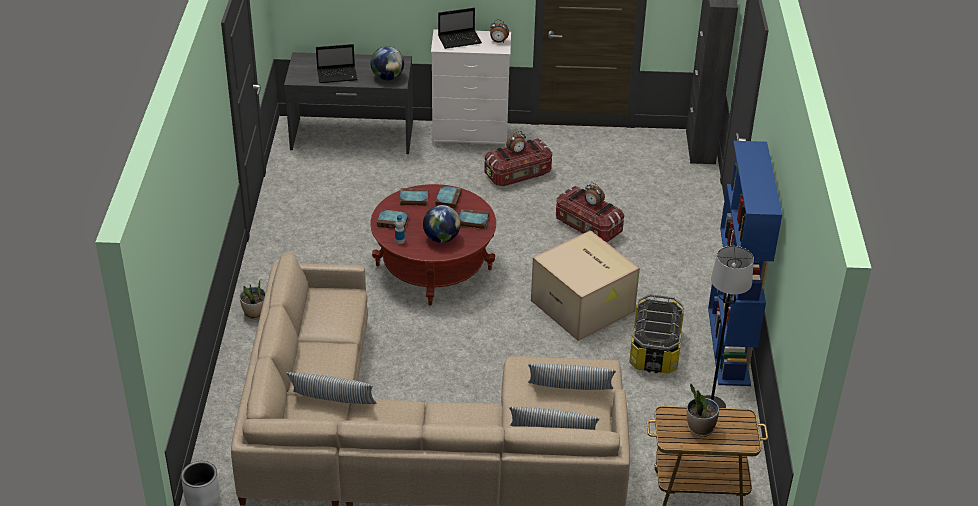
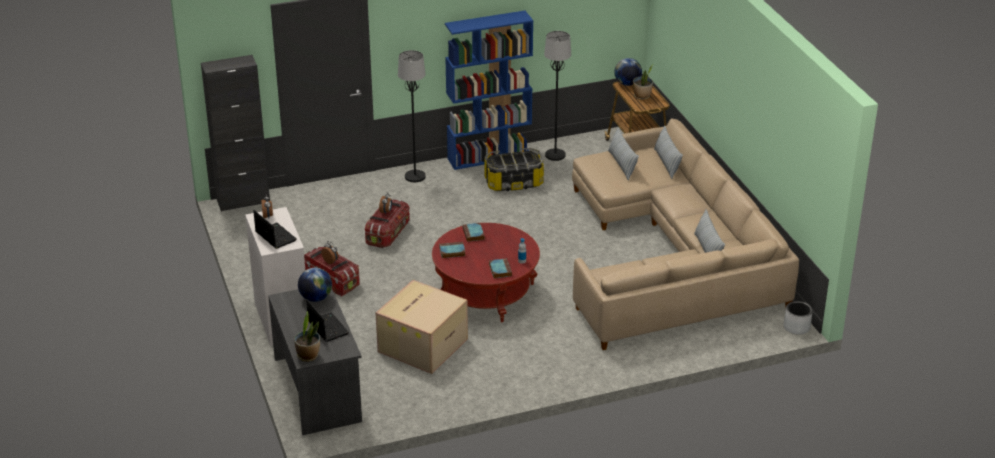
camera: 110 degrees left, 5 degrees down
potted plant [239,279,266,319] -> potted plant moved to [294,311,320,362]
book [400,188,428,206] -> none
globe [423,205,461,243] -> globe moved to [614,58,642,86]
cardboard box [531,230,640,341] -> cardboard box moved to [376,280,468,374]
none -> black floor lamp [398,50,426,182]

